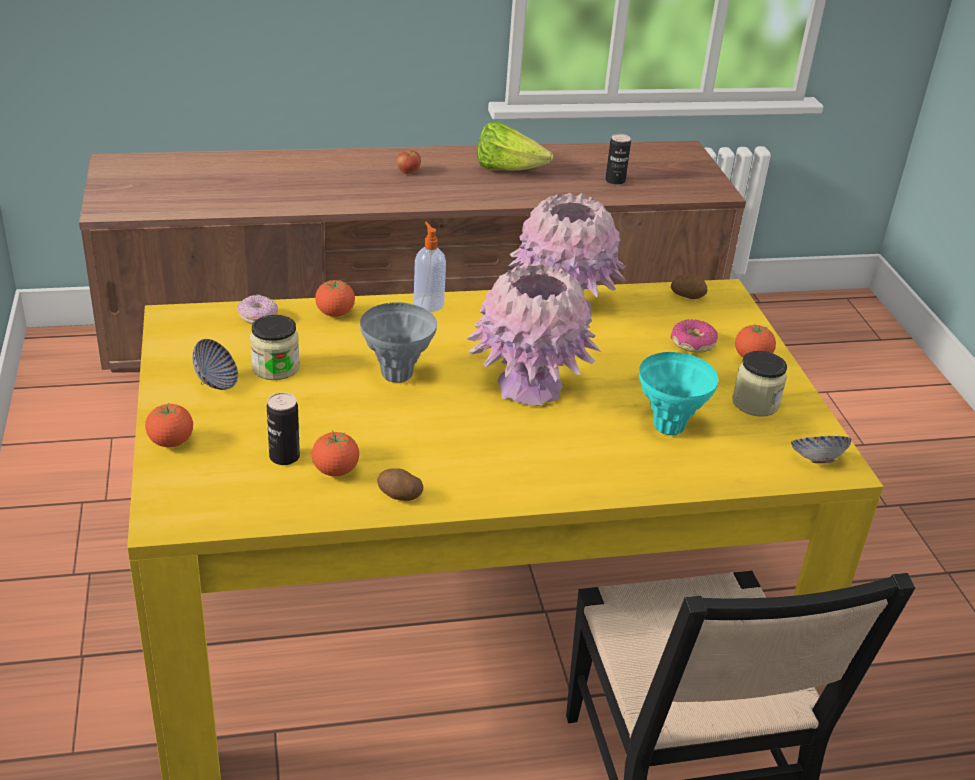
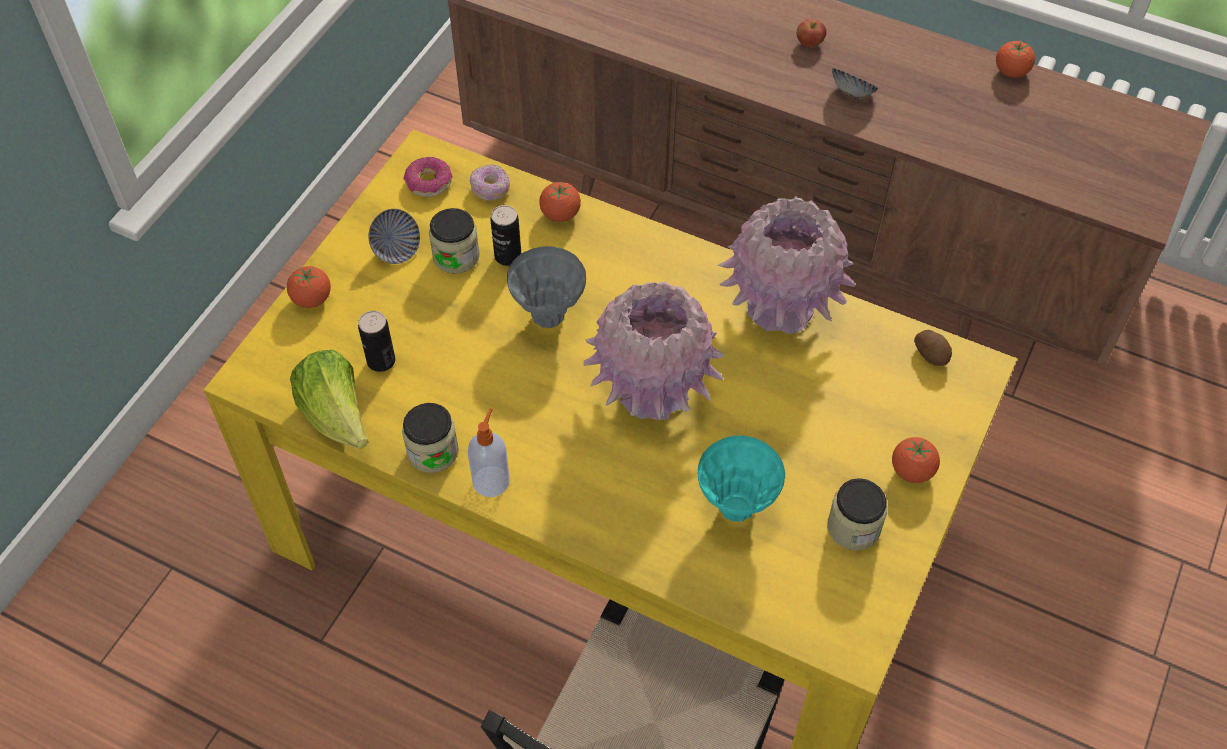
camera: 40 degrees right, 20 degrees up
tomato [312,430,359,476] -> tomato moved to [996,41,1035,78]
potato [377,468,423,501] -> jar [402,403,459,473]
soap dispenser [414,222,446,312] -> soap dispenser moved to [468,408,510,497]
lettuce [477,122,553,171] -> lettuce moved to [290,350,368,448]
can [605,134,631,185] -> can moved to [490,205,521,266]
donut [671,320,718,353] -> donut moved to [404,157,453,198]
bowl [791,436,852,463] -> bowl moved to [832,68,878,100]

